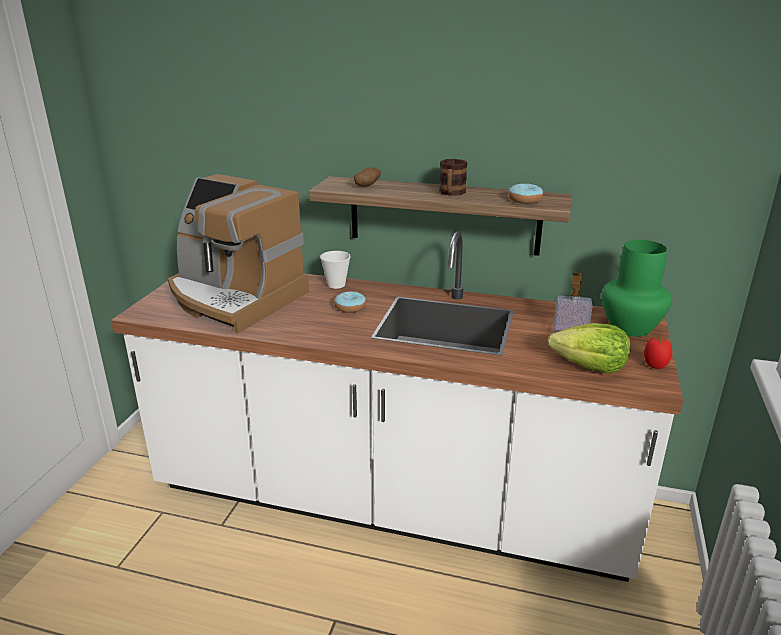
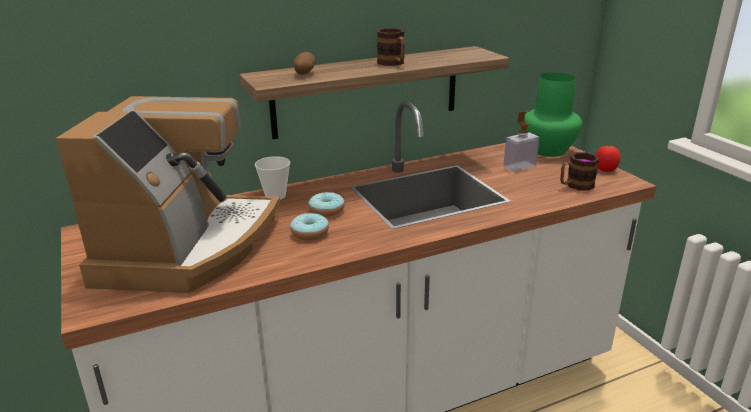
camera: 40 degrees left, 0 degrees up
coffee machine [168,174,309,334] -> coffee machine turned 75 degrees counterclockwise [56,96,280,293]
donut [508,184,543,204] -> donut moved to [290,213,329,240]
lettuce [548,323,631,374] -> mug [560,152,599,191]

